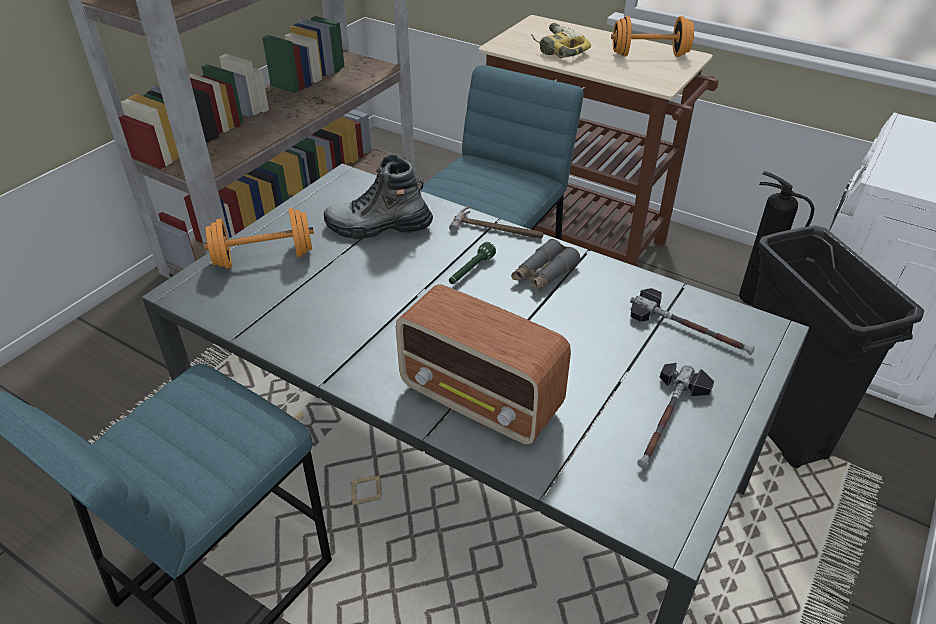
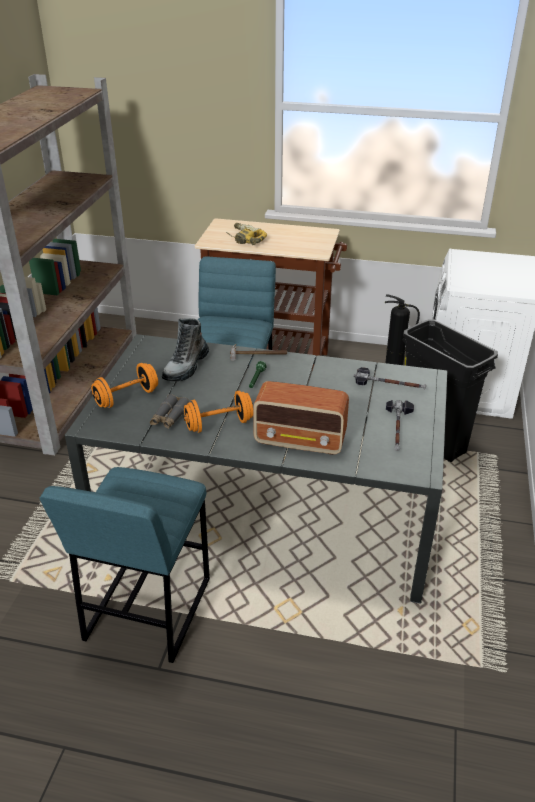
camera: 20 degrees left, 5 degrees down
boot [324,154,433,239] -> boot turned 45 degrees counterclockwise [162,318,209,381]
grey binoculars [511,239,581,291] -> grey binoculars moved to [150,394,190,429]
orange dumbbell [611,16,694,57] -> orange dumbbell moved to [184,391,253,433]

